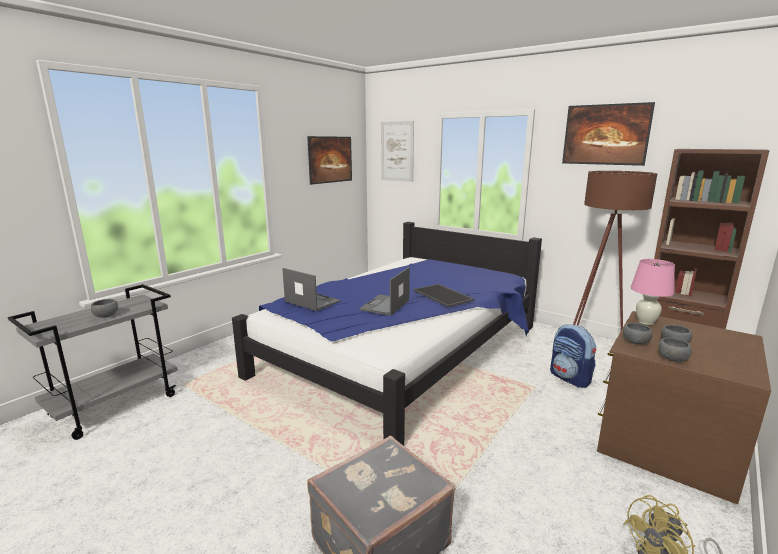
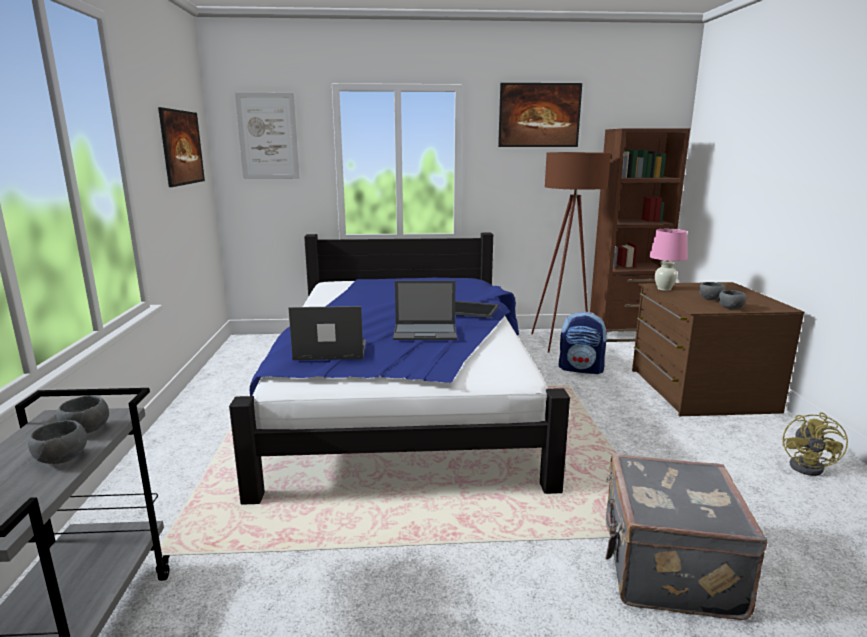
camera: 40 degrees left, 0 degrees up
laptop [359,267,410,316] -> laptop turned 75 degrees counterclockwise [393,281,457,340]
grey bowl [623,323,653,345] -> grey bowl moved to [57,396,109,433]

